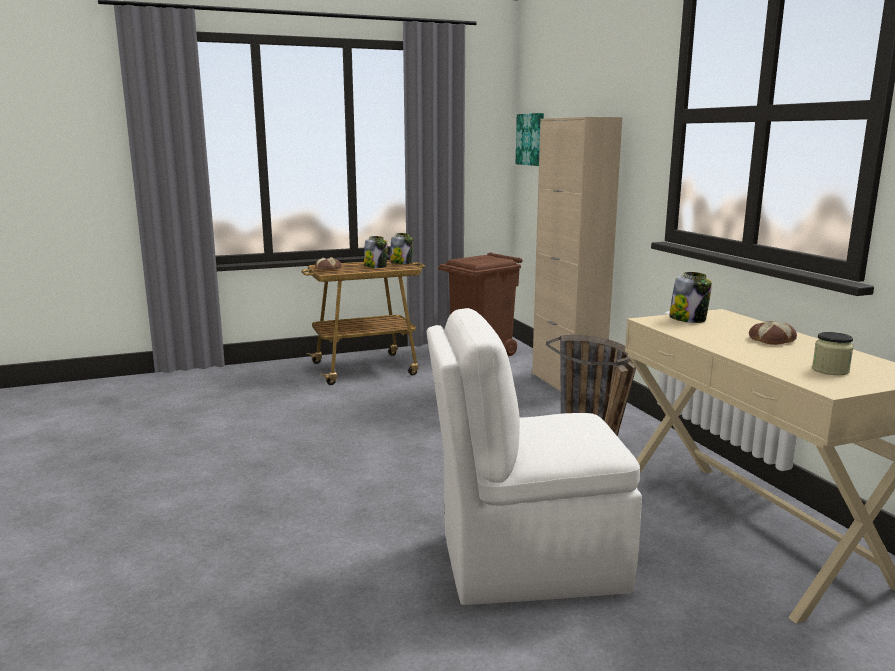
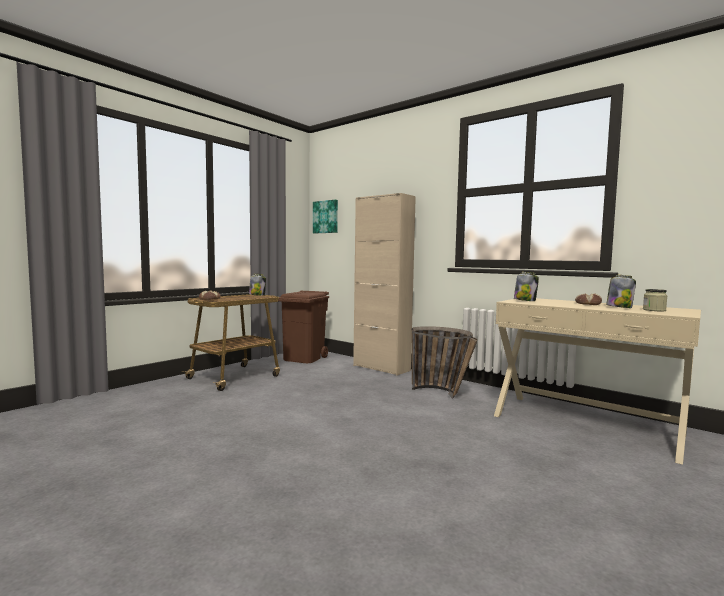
camera: 30 degrees left, 10 degrees down
jar [364,236,388,268] -> jar moved to [606,274,636,308]
white chair [427,308,642,605] -> none

